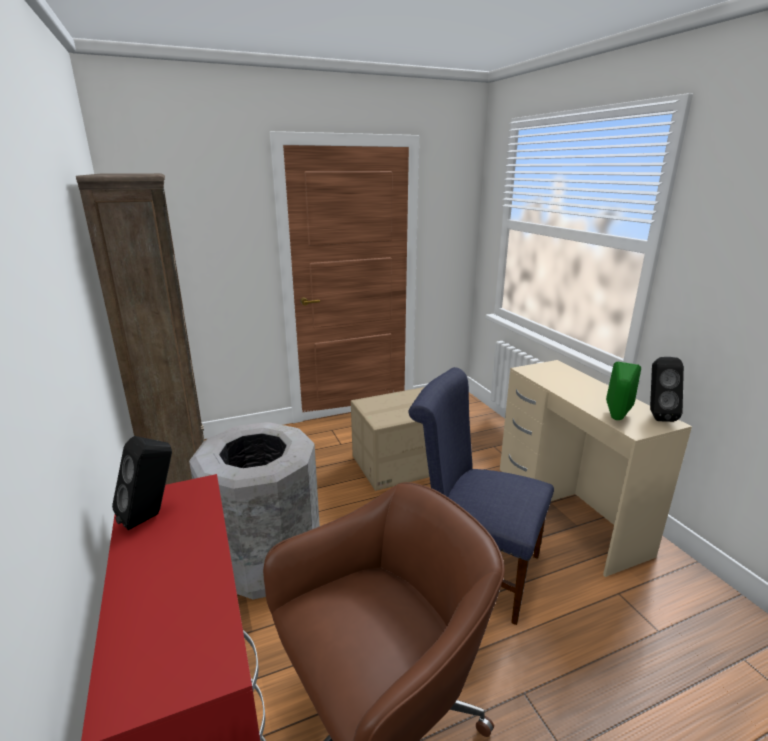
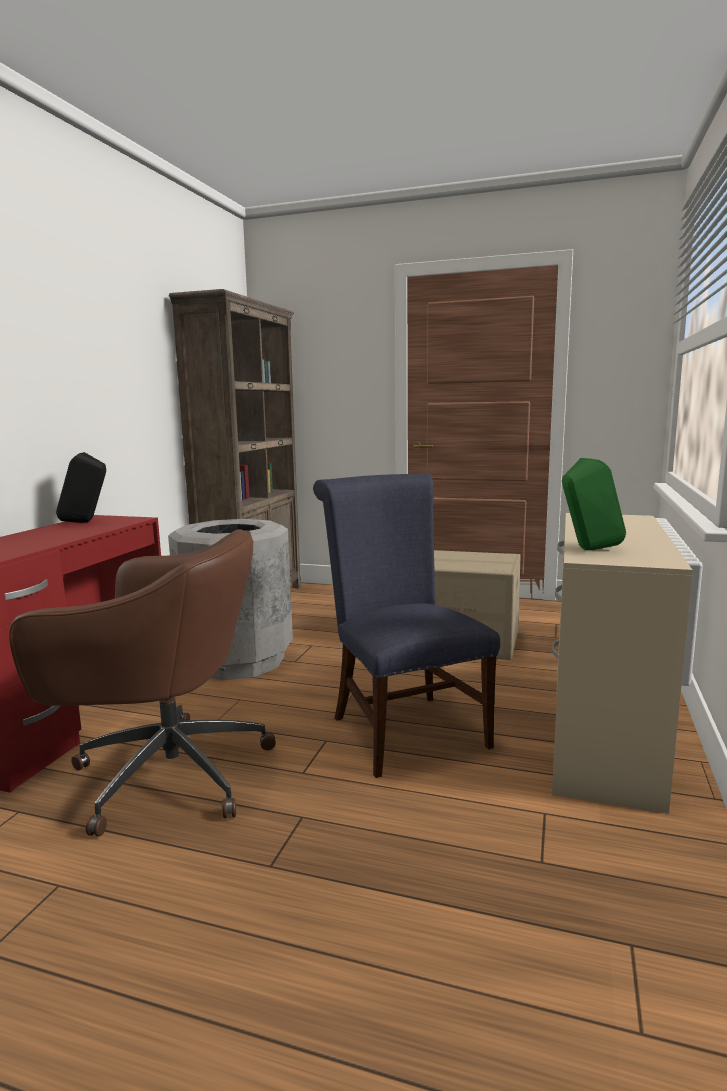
camera: 40 degrees right, 10 degrees down
black speaker [650,357,684,422] -> none

